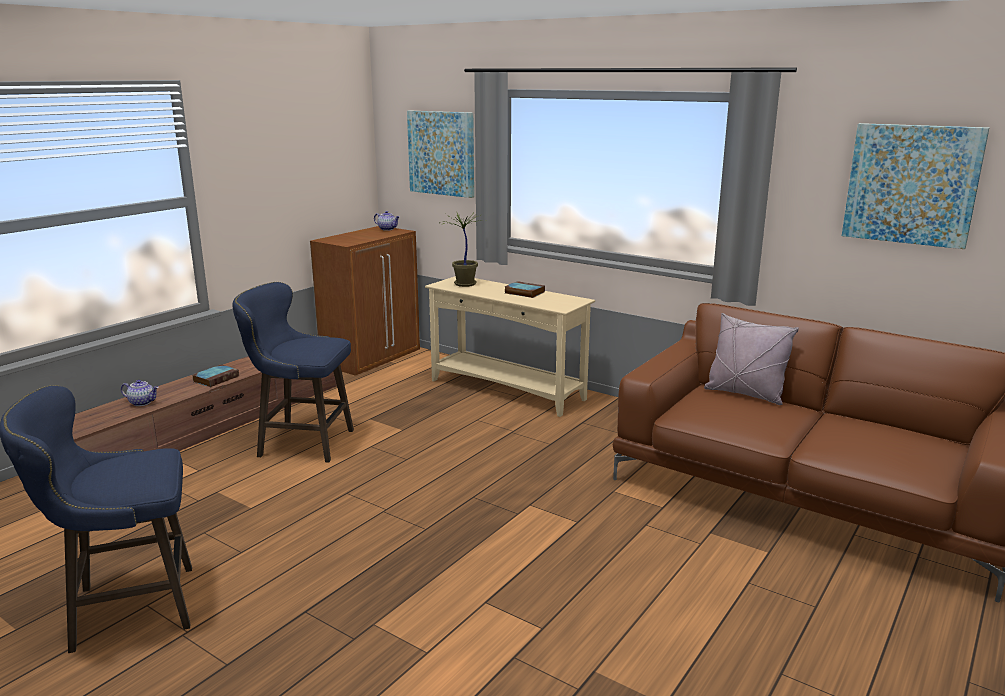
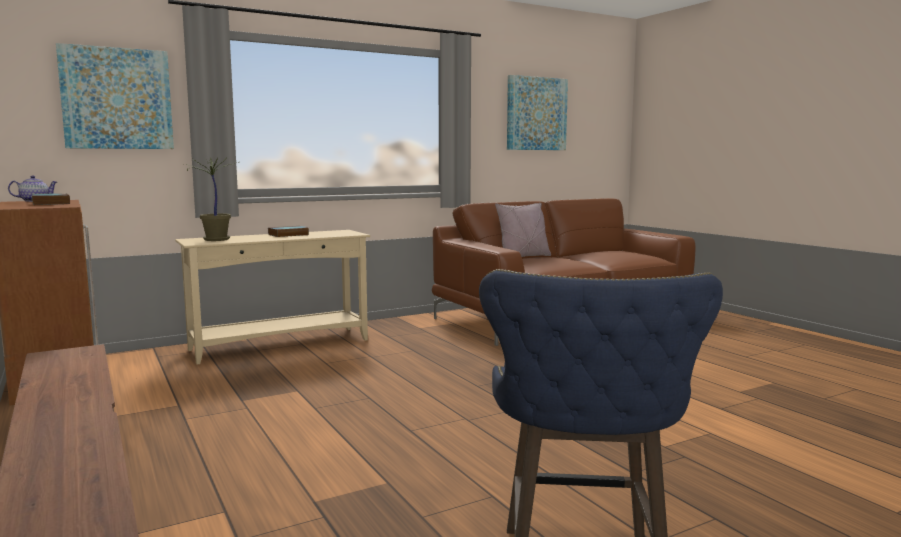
camera: 65 degrees left, 10 degrees down
teapot [121,380,159,406] -> none
book [193,364,239,387] -> book moved to [32,193,70,205]
blue stool [232,282,354,463] -> none

